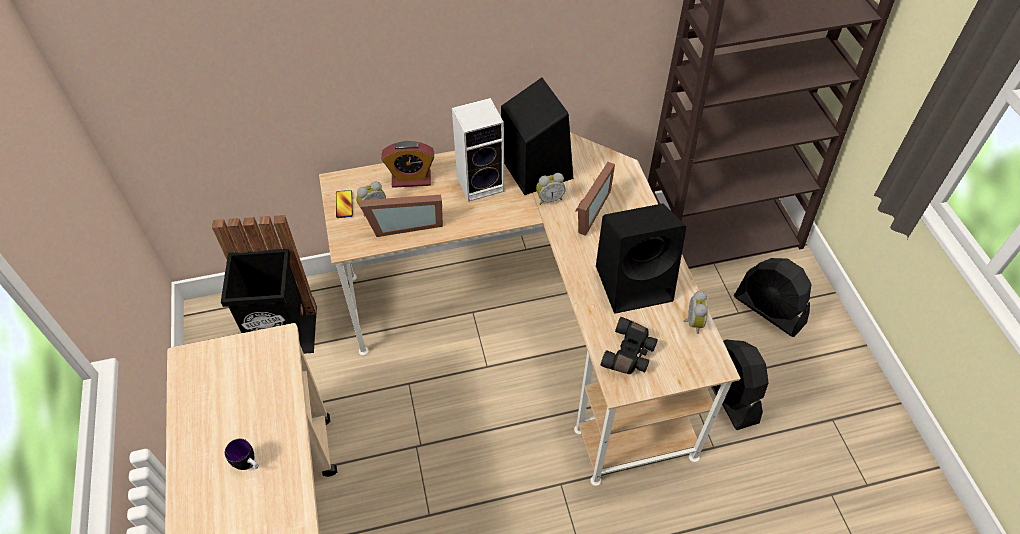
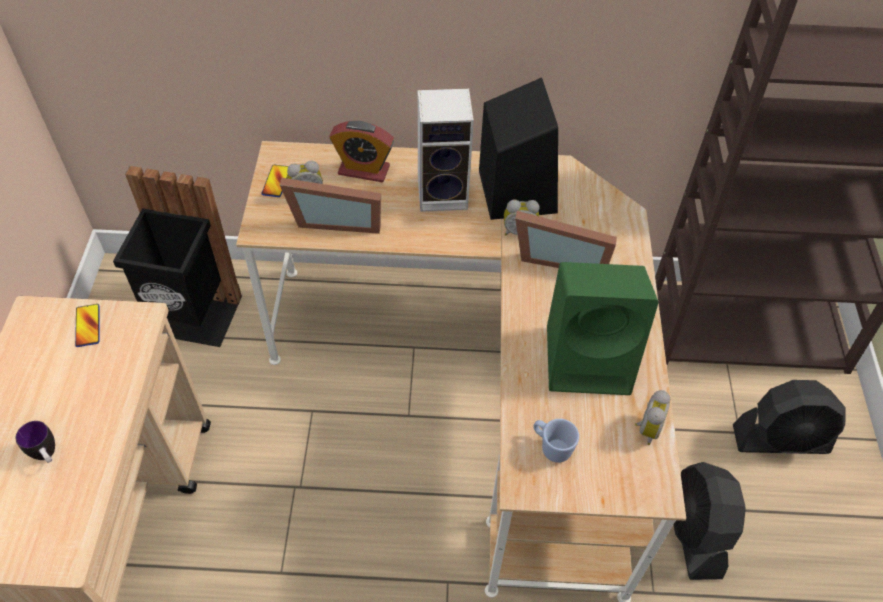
camera: 15 degrees right, 0 degrees up
picture frame [576,162,615,236] -> picture frame turned 60 degrees clockwise [515,211,617,268]
black speaker [596,204,686,314] -> green speaker [547,262,659,395]
black binoculars [600,317,658,374] -> blue mug [533,419,579,463]
black fan [734,258,812,337] -> black fan turned 60 degrees counterclockwise [733,380,845,454]
none -> phone [75,304,100,347]

